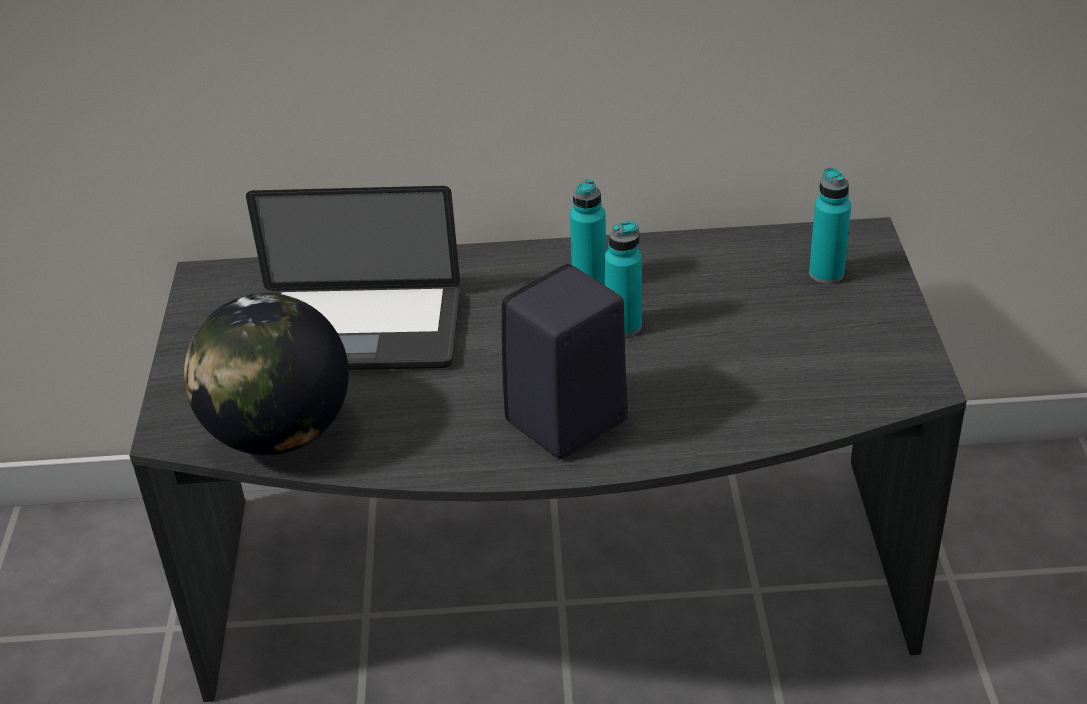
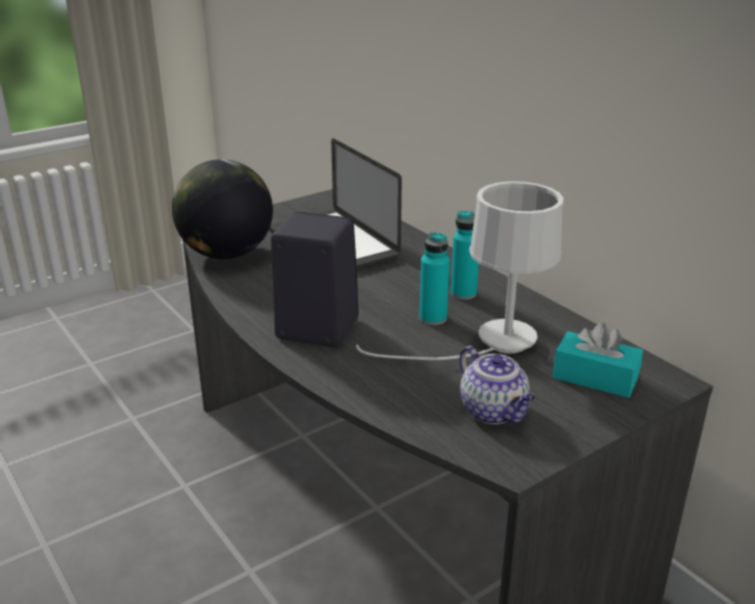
camera: 55 degrees right, 10 degrees down
turquoise bottle [809,167,851,284] -> turquoise tissue box [553,322,643,398]
none -> white table lamp [356,181,564,360]
none -> teapot [460,346,535,424]

